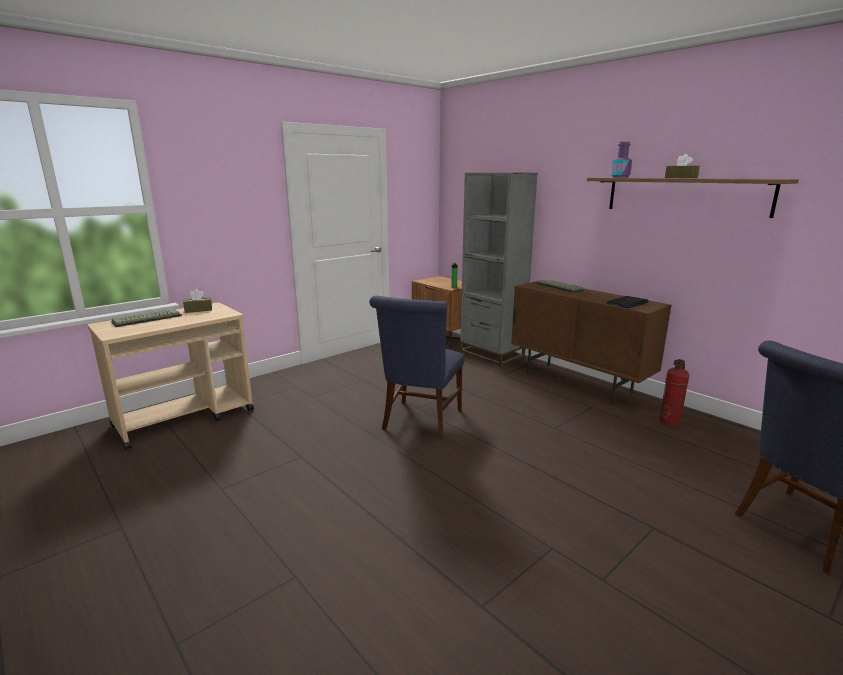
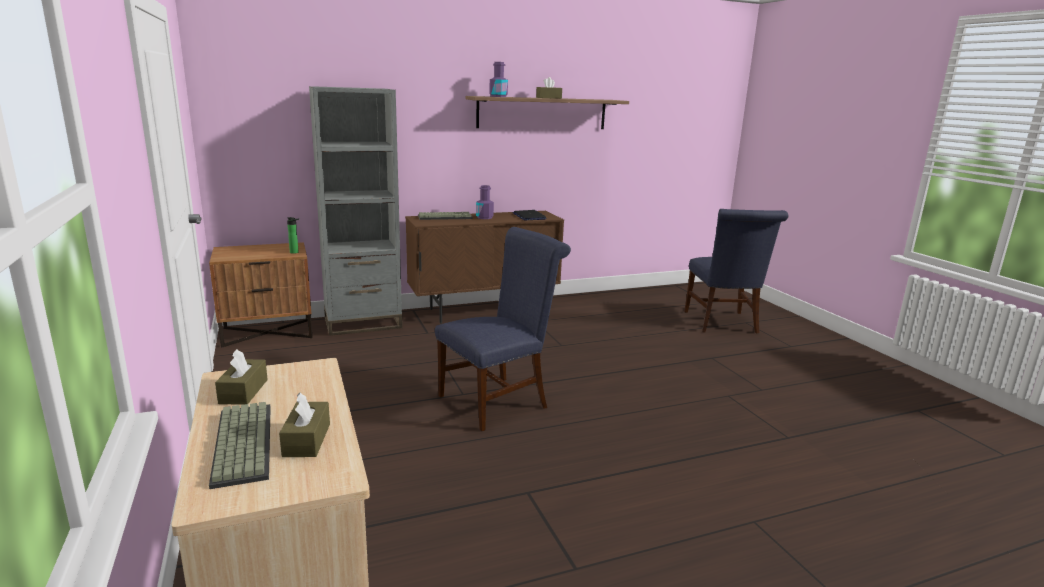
camera: 70 degrees left, 0 degrees up
blue chair [369,295,464,440] -> blue chair turned 75 degrees counterclockwise [435,227,571,431]
fire extinguisher [659,359,689,426] -> none
none -> brown tissue box [279,392,330,457]
none -> purple bottle [476,185,494,219]

